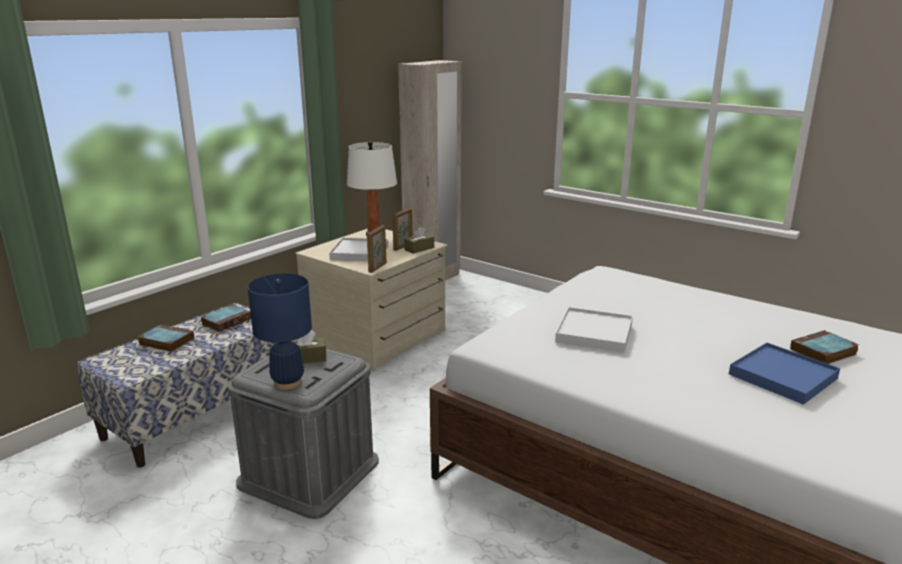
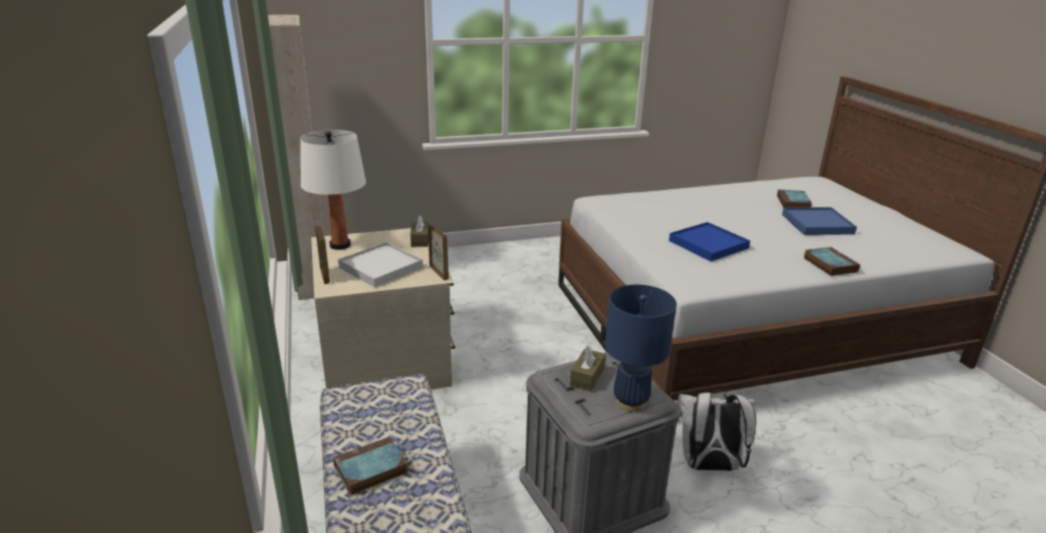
camera: 55 degrees left, 5 degrees up
book [201,304,251,332] -> book moved to [804,247,860,276]
picture frame [392,208,413,251] -> picture frame moved to [315,225,330,284]
white tray [555,307,633,353] -> blue tray [669,222,750,261]
none -> white backpack [678,390,756,471]

